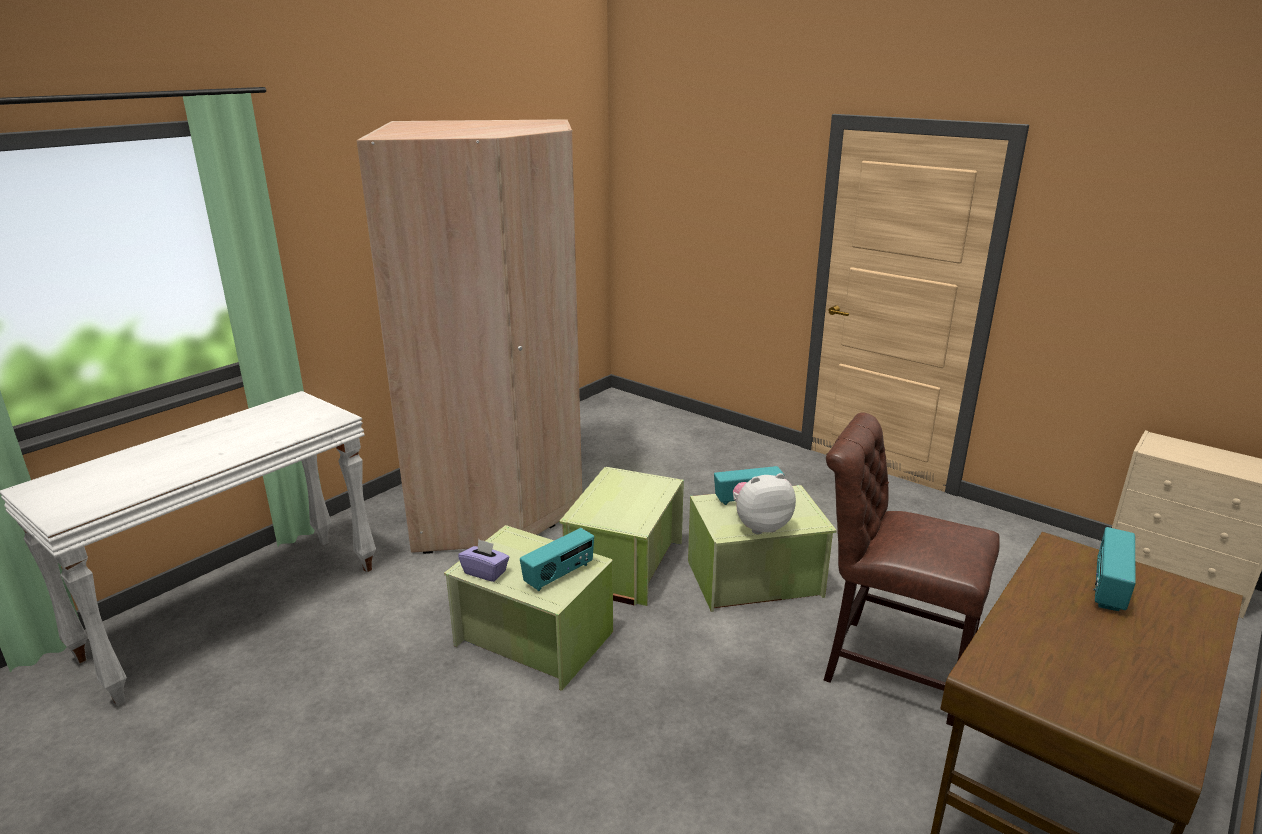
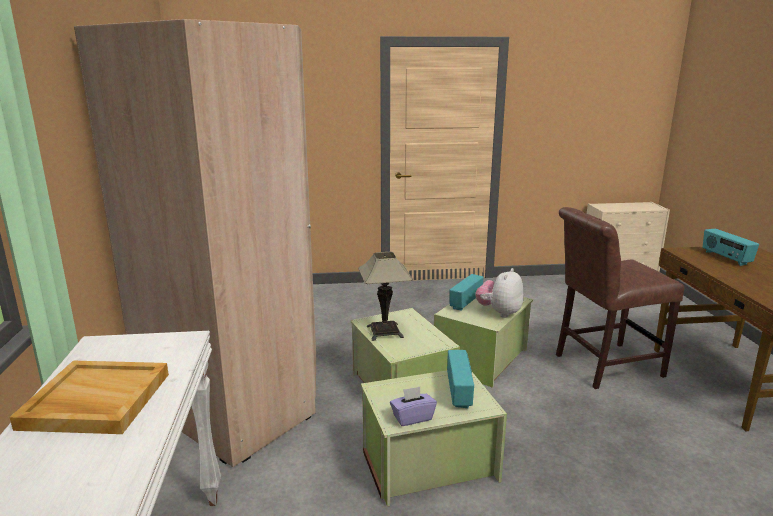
camera: 45 degrees left, 5 degrees down
none -> beige tray [10,361,169,434]
none -> table lamp [358,252,413,341]

